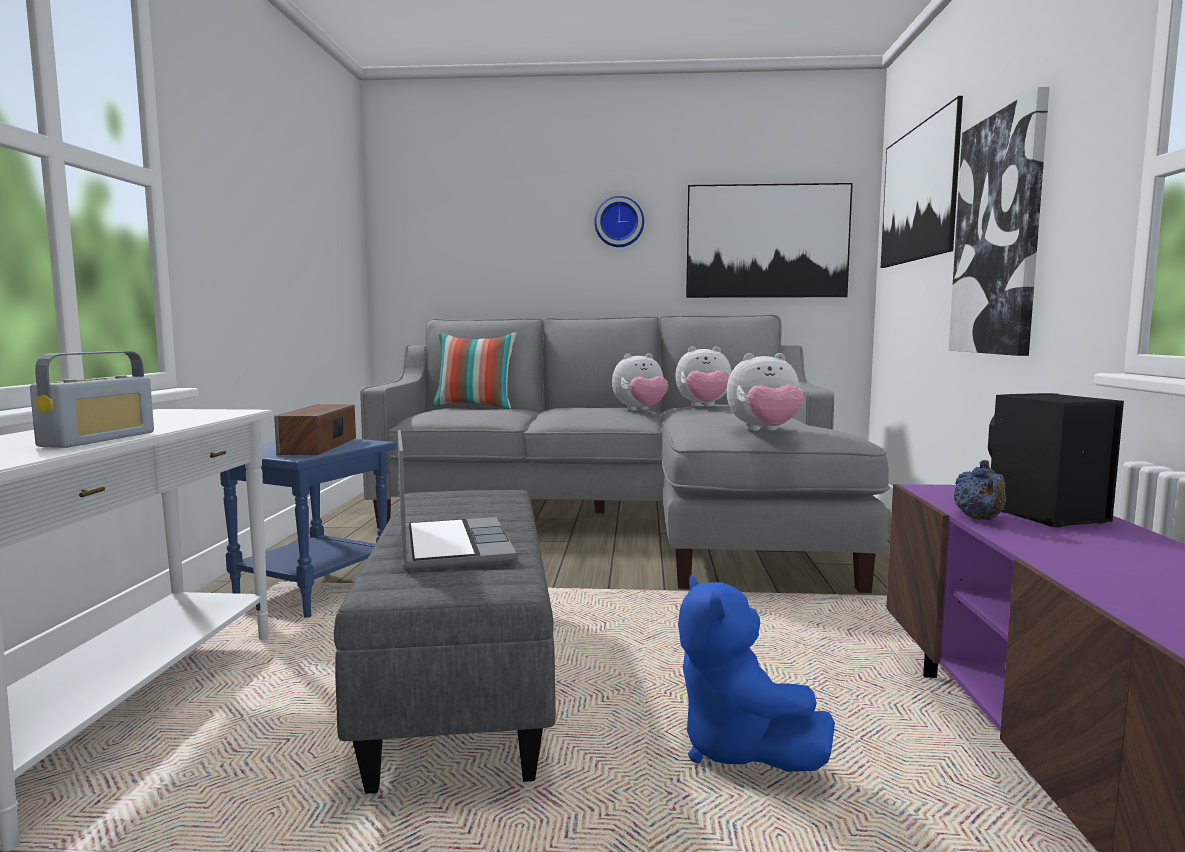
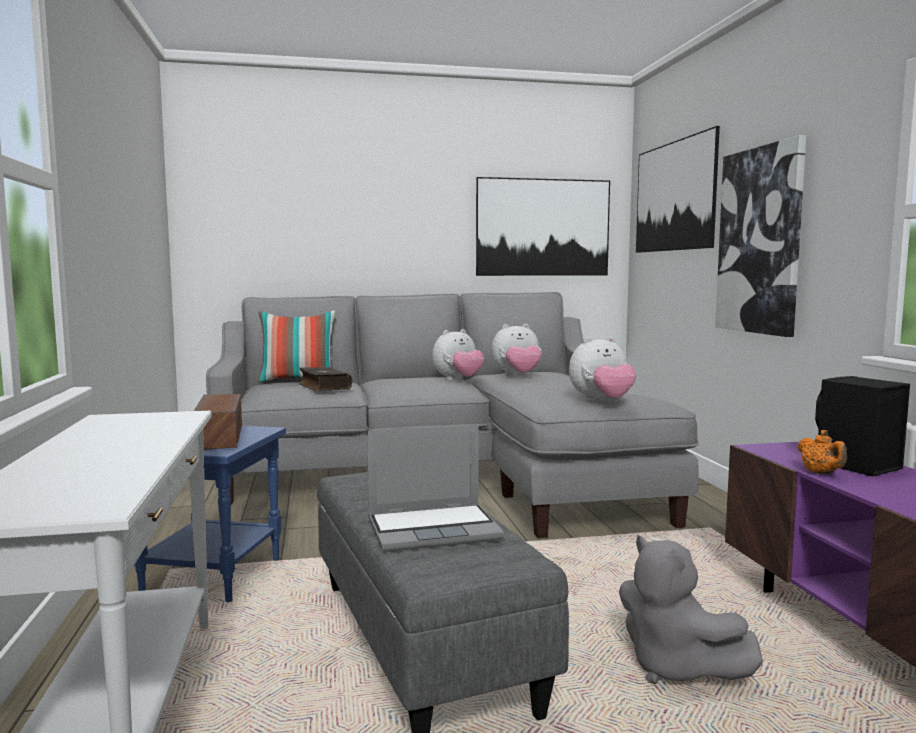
camera: 15 degrees left, 0 degrees up
radio [30,351,154,448] -> none
laptop [397,430,517,571] -> laptop turned 105 degrees clockwise [367,425,504,552]
wall clock [594,196,644,247] -> none
blue plush toy [678,575,835,772] -> grey plush toy [619,535,763,684]
blue teapot [954,460,1006,520] -> orange teapot [798,430,847,474]
none -> book [299,367,352,391]

